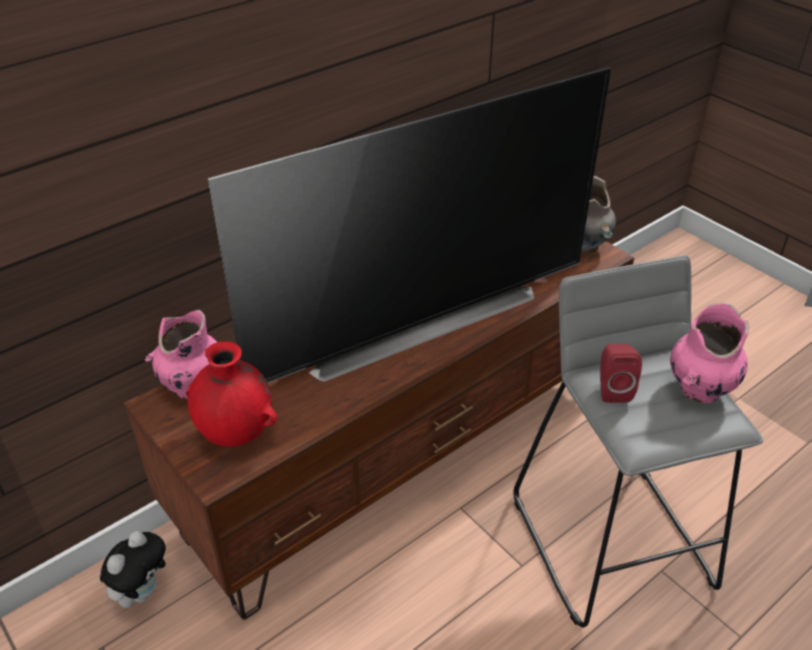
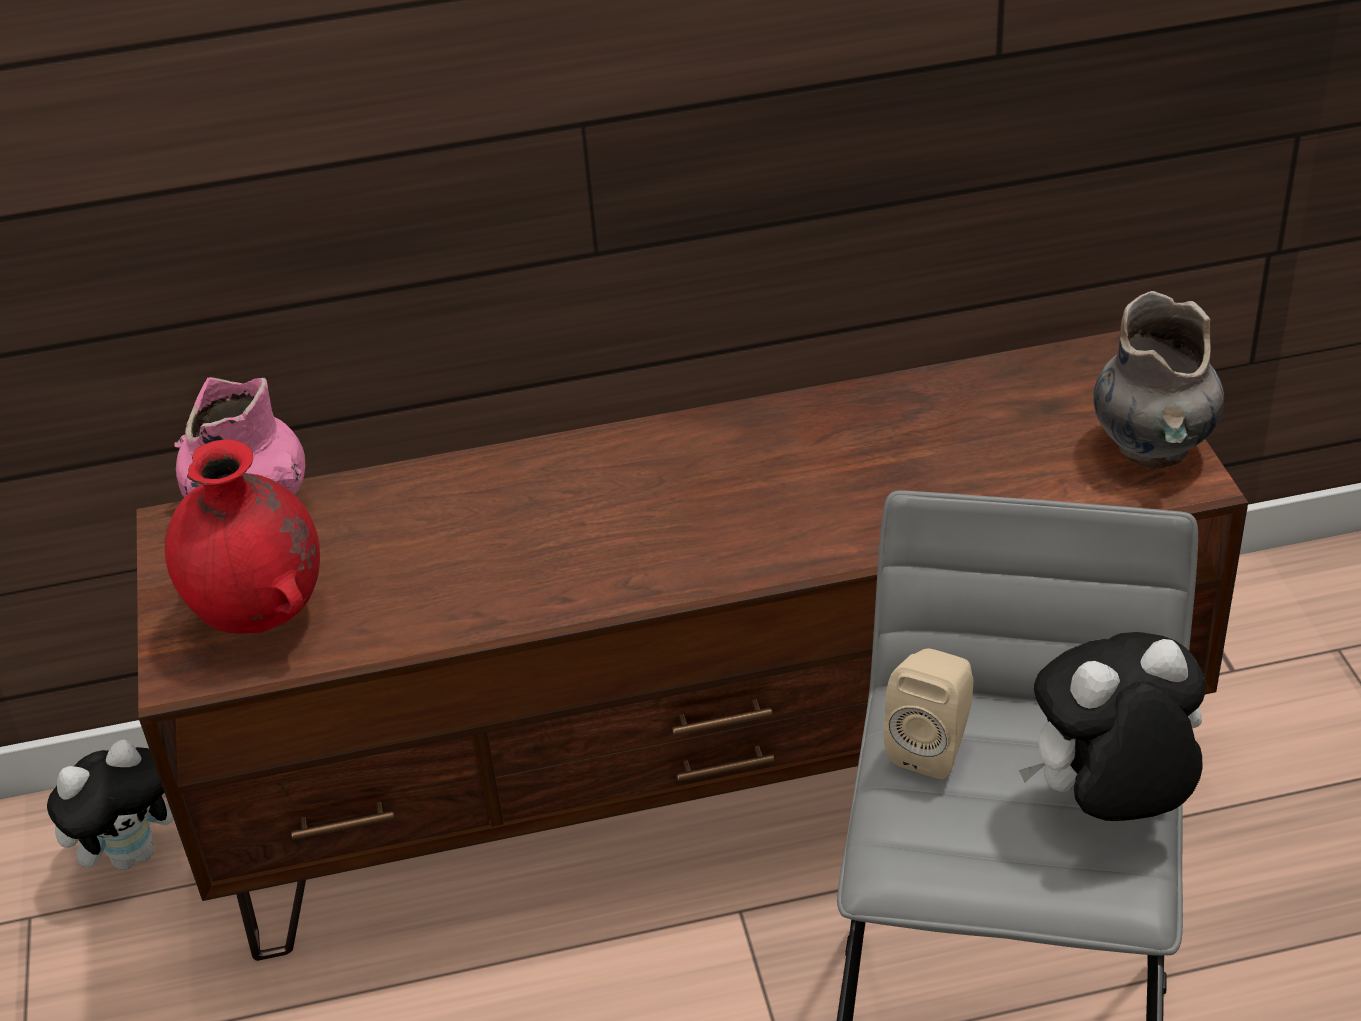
camera: 30 degrees right, 0 degrees up
television [208,67,611,383] -> none
red speaker [600,344,642,403] -> beige speaker [883,649,973,780]
pink vase [670,303,749,403] -> plush toy [1019,632,1205,821]

